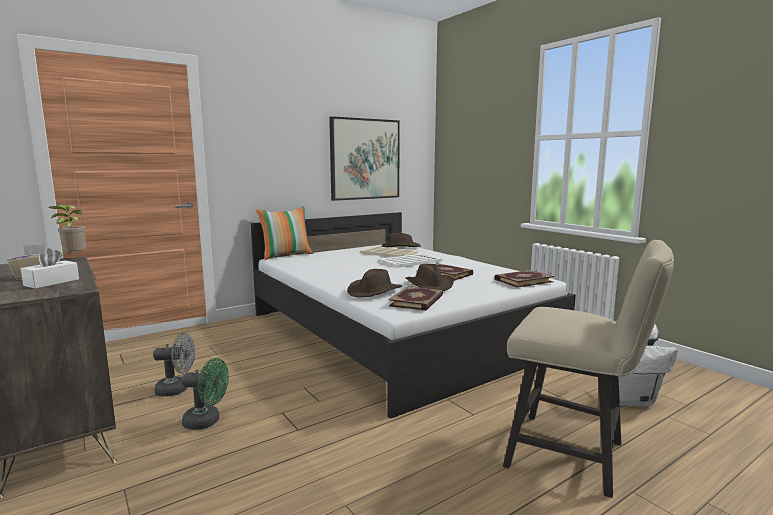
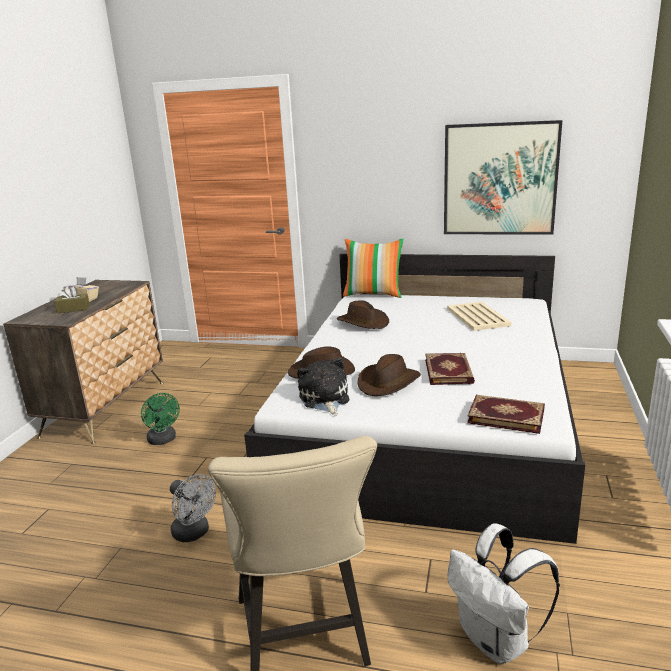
camera: 50 degrees right, 10 degrees up
white tissue box [21,248,79,289] -> brown tissue box [54,286,90,313]
potted plant [48,204,86,257] -> none
grey fan [153,333,195,397] -> grey fan moved to [170,474,216,542]
white tray [379,253,442,268] -> none
brown hat [382,233,421,247] -> brown hat moved to [337,300,389,329]
book [389,286,443,311] -> plush toy [297,358,349,415]

